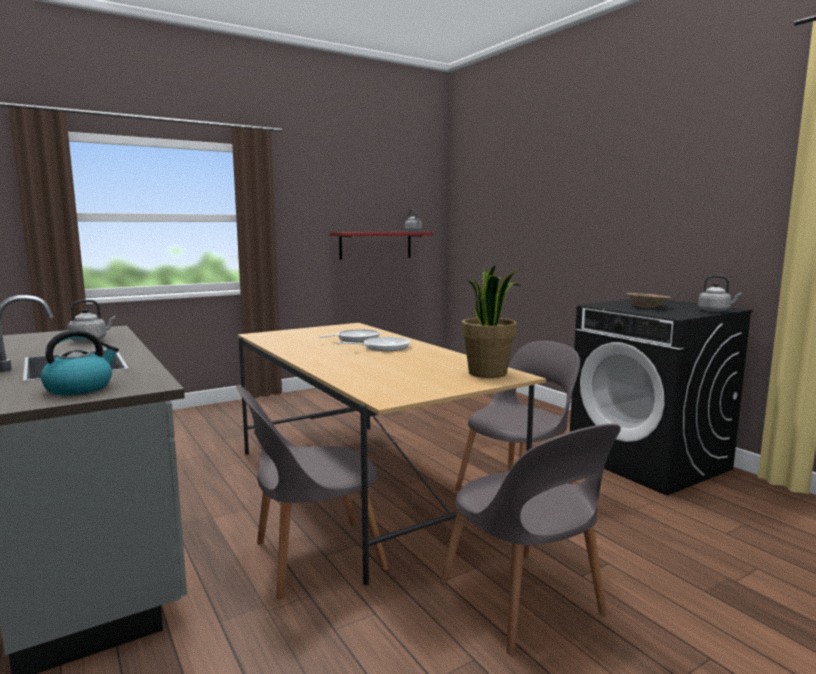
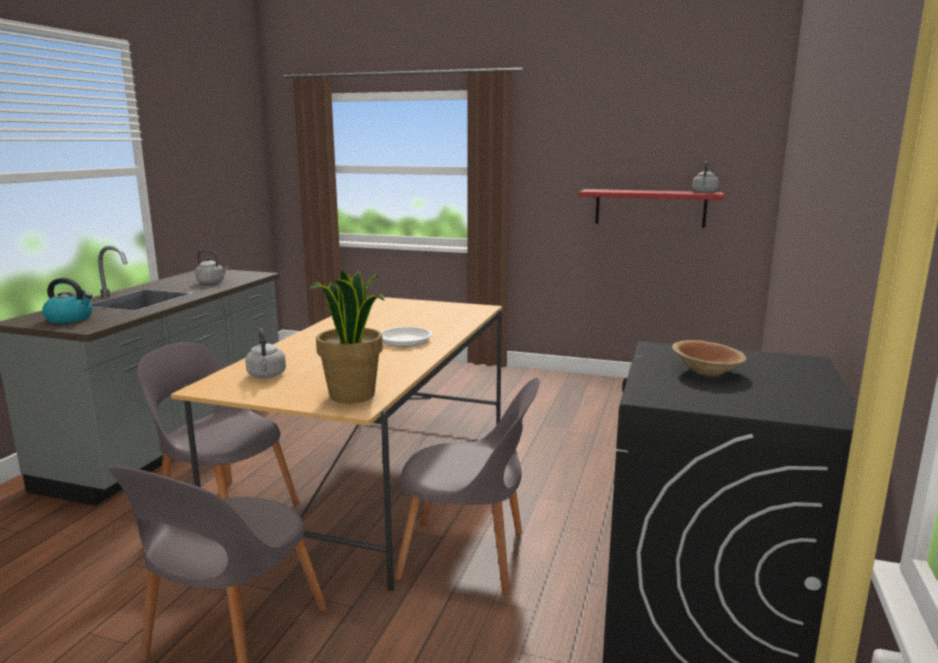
camera: 50 degrees right, 5 degrees up
frying pan [319,329,380,342] -> none
grey kettle [698,275,742,312] -> grey kettle moved to [245,328,286,378]

